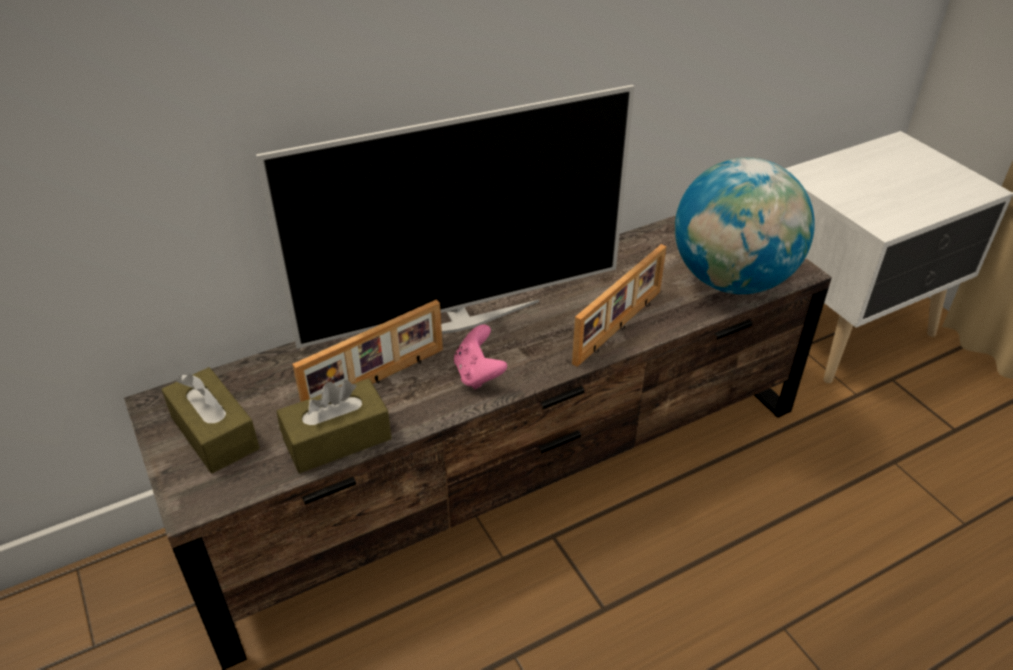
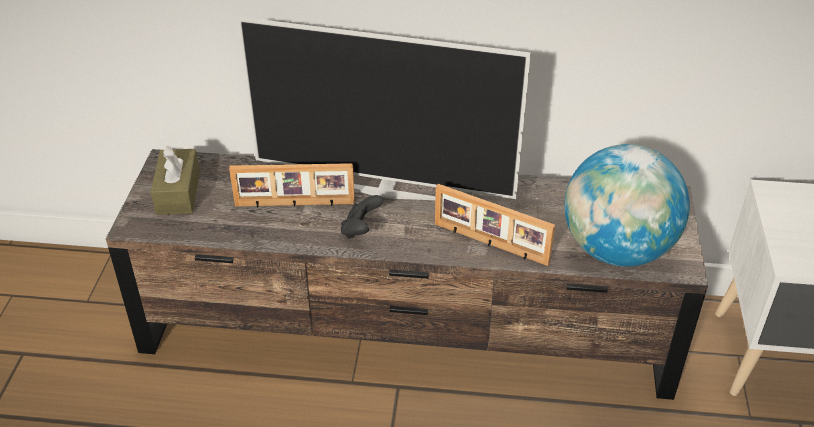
camera: 35 degrees right, 0 degrees up
brown tissue box [276,379,392,473] -> none
pink game controller [454,325,507,389] -> black game controller [341,195,383,239]
picture frame [572,244,667,367] -> picture frame turned 45 degrees clockwise [435,184,555,266]

